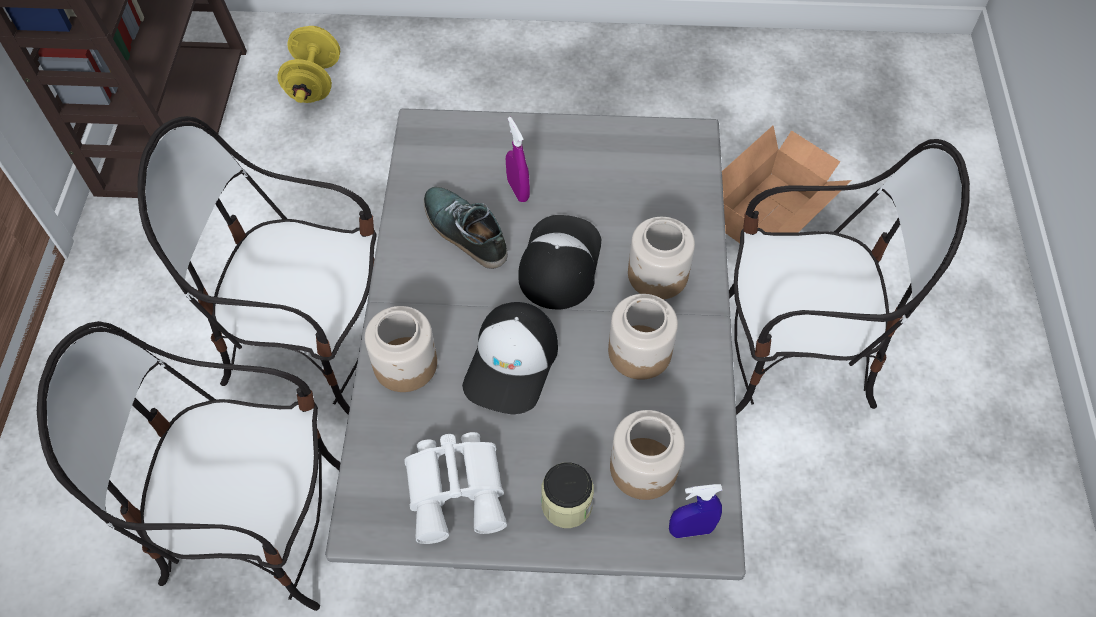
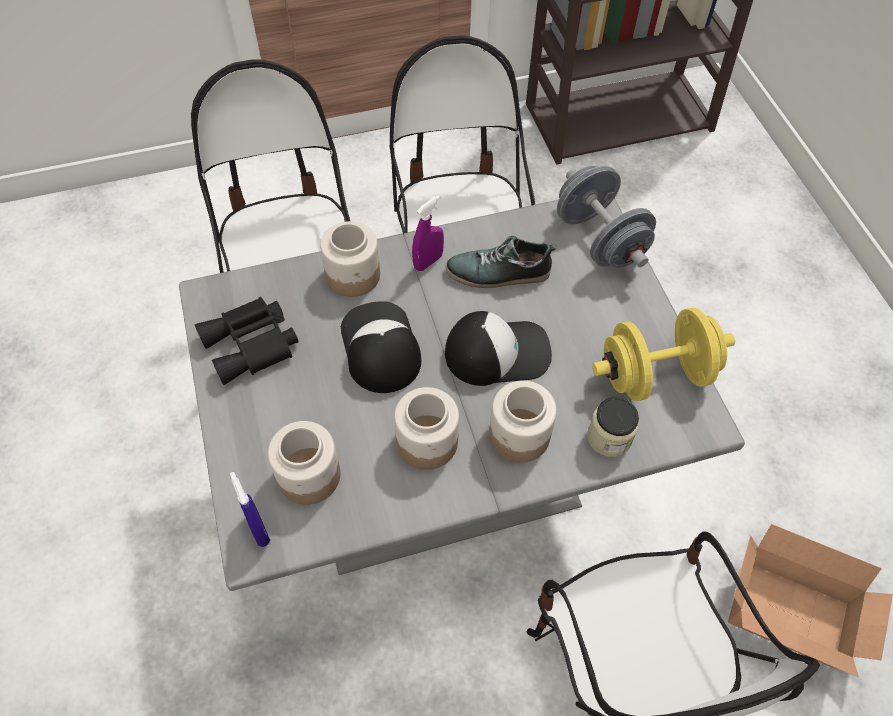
camera: 70 degrees right, 0 degrees up
yellow dumbbell [277,26,340,103] -> yellow dumbbell moved to [592,308,735,401]
white binoculars [404,432,507,544] -> black binoculars [195,297,298,385]
shoe [424,187,508,269] -> shoe turned 120 degrees counterclockwise [446,235,556,288]
cap [462,302,558,414] -> cap turned 75 degrees clockwise [341,301,421,393]
purple spray bottle [506,117,530,202] -> purple spray bottle moved to [412,195,444,271]
jar [541,462,594,528] -> jar moved to [587,397,639,457]
none -> grey dumbbell [557,166,656,268]

